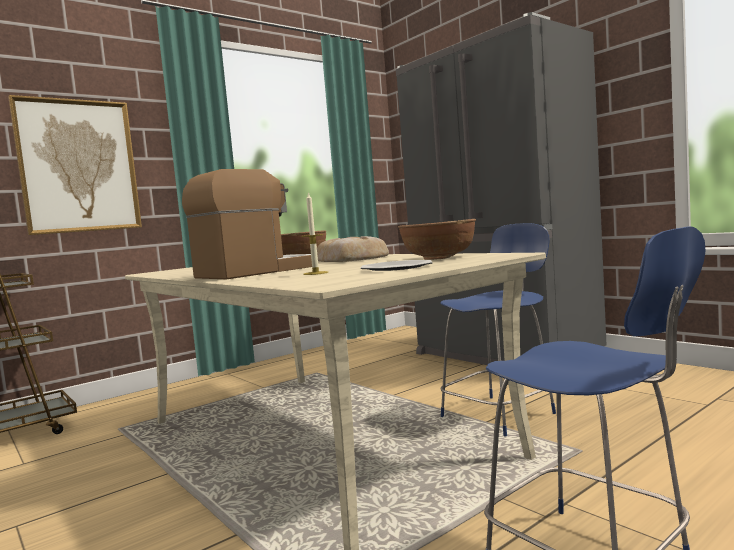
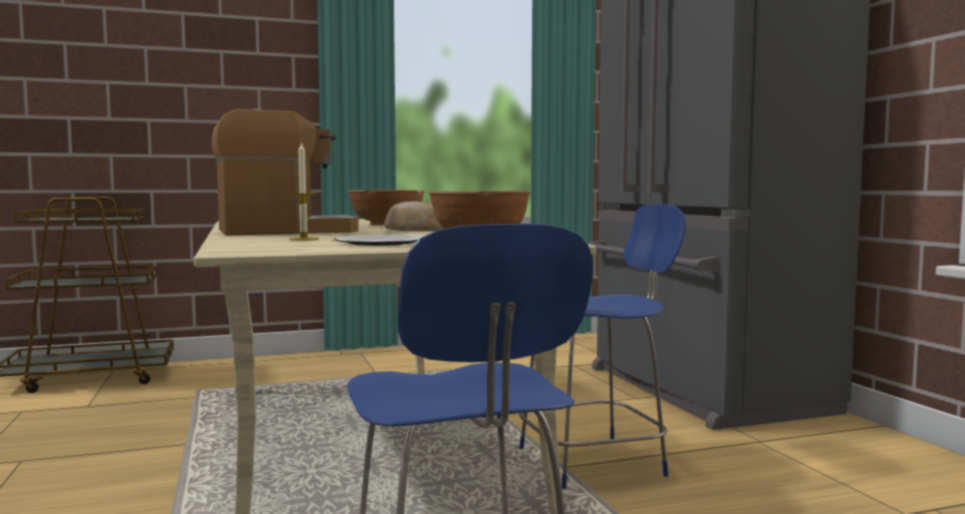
camera: 20 degrees right, 0 degrees up
picture [8,95,142,235] -> none

